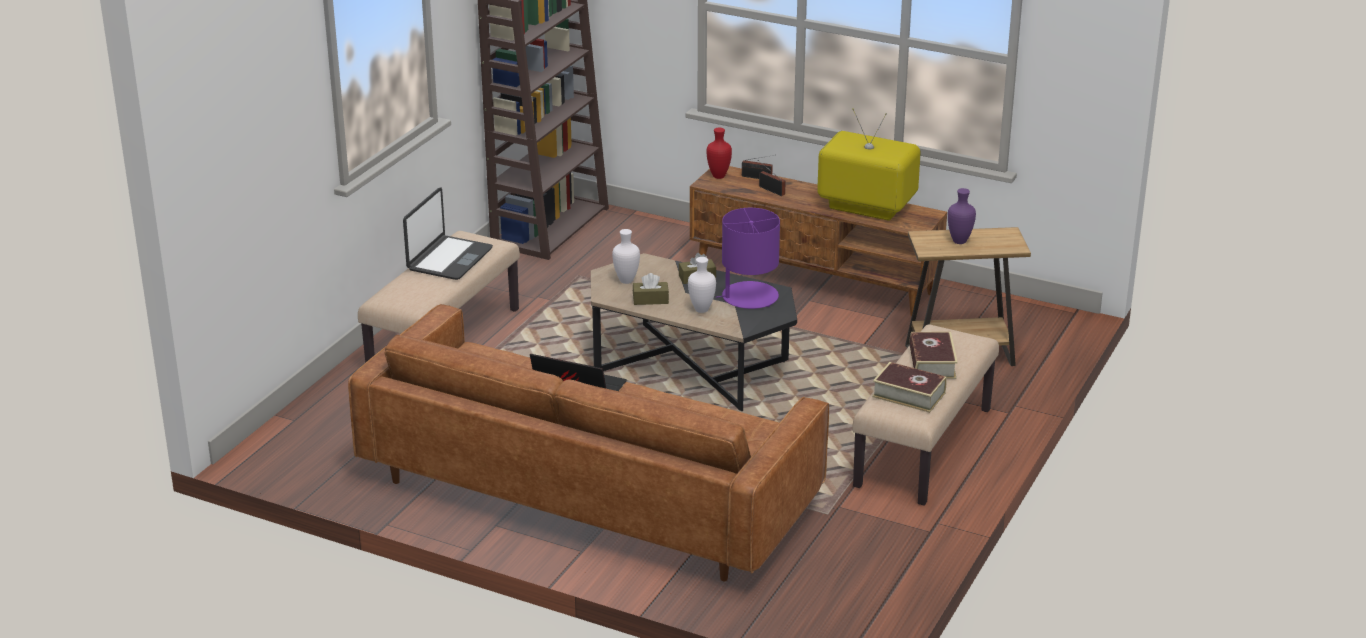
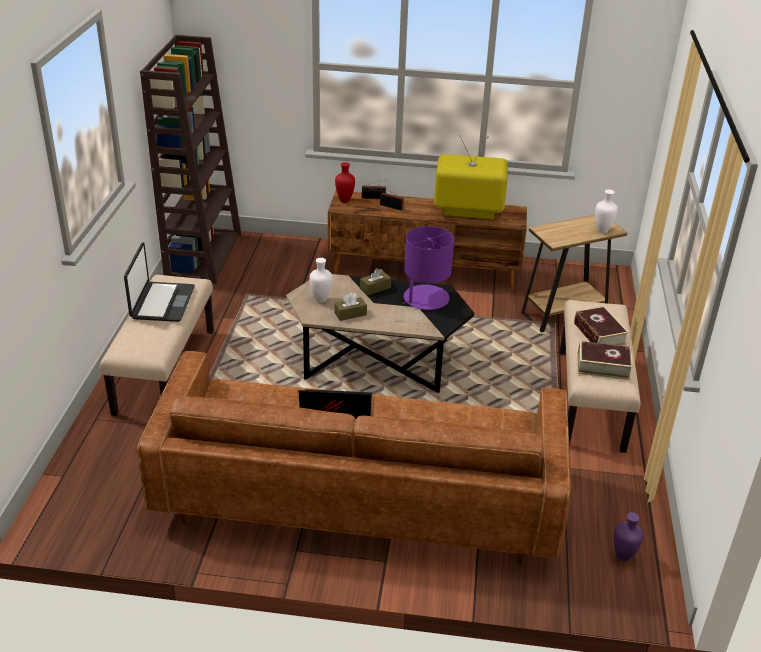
camera: 20 degrees left, 5 degrees up
white vase [688,257,716,313] -> white vase moved to [595,190,618,233]
purple vase [948,188,976,244] -> purple vase moved to [614,512,643,561]

